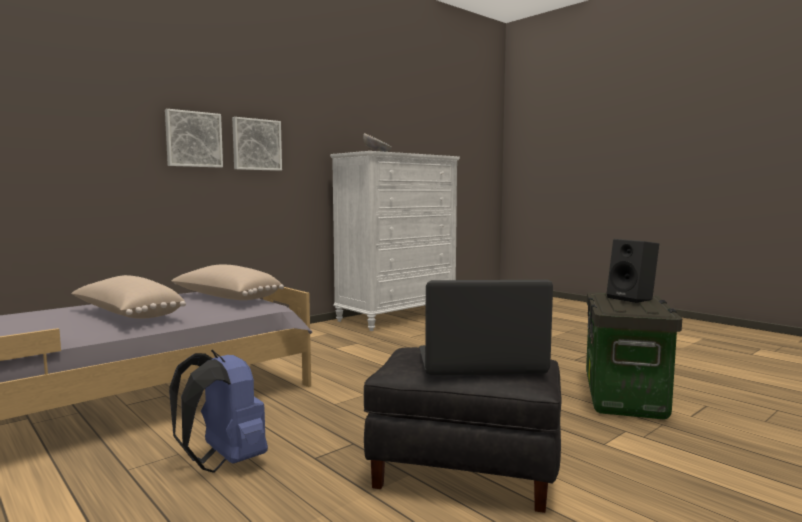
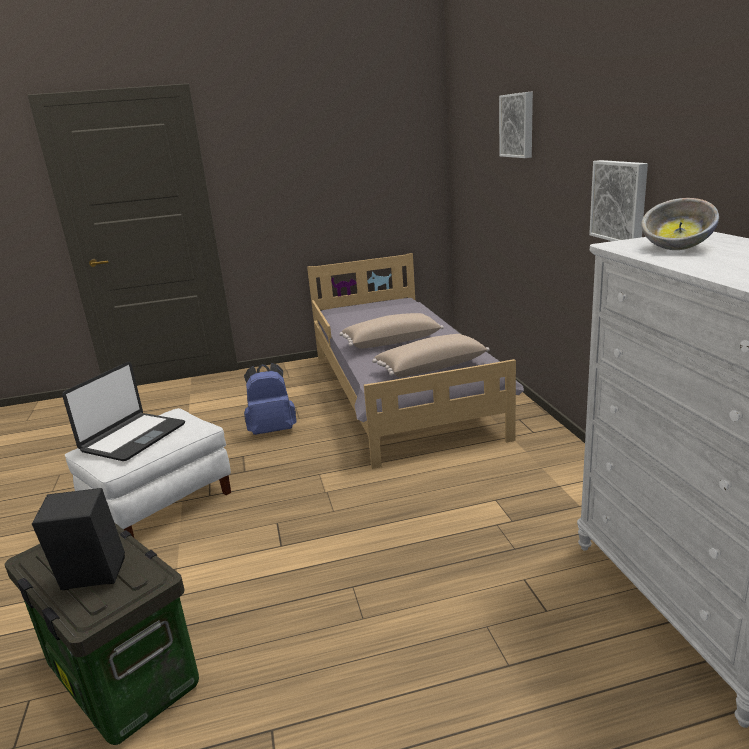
camera: 120 degrees right, 15 degrees up
picture [165,109,223,168] -> picture moved to [499,92,533,158]
black ottoman [364,347,561,513] -> white ottoman [65,408,231,537]

